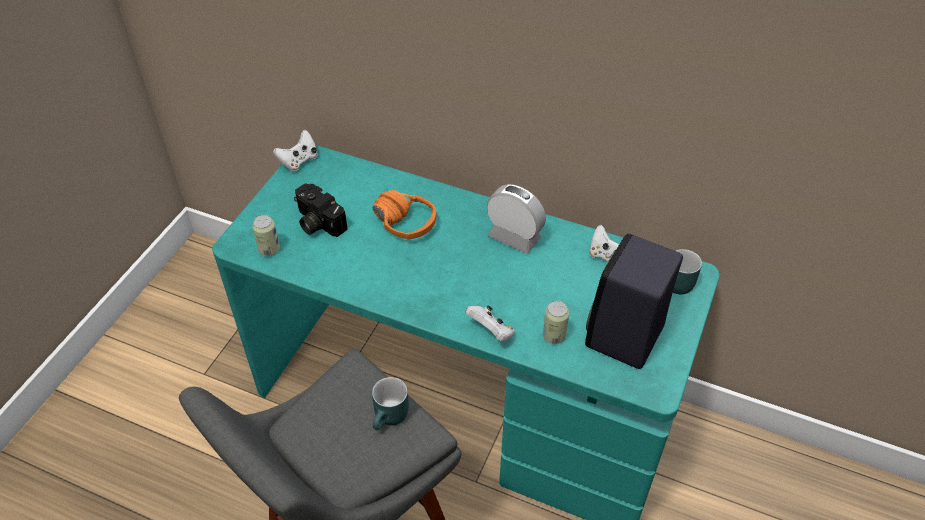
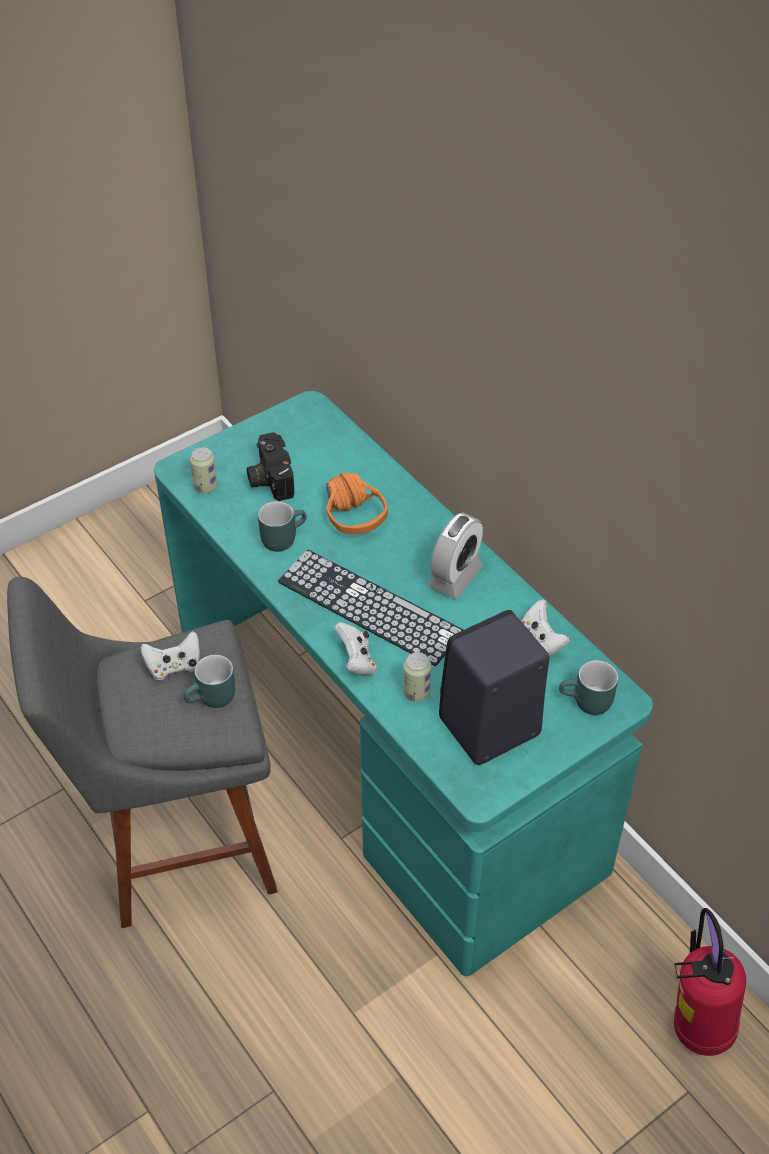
camera: 30 degrees right, 0 degrees up
white game controller [273,130,318,172] -> white game controller moved to [141,631,200,680]
alarm clock [487,184,546,254] -> alarm clock turned 60 degrees clockwise [427,513,483,599]
none -> turquoise mug [258,501,307,552]
none -> keyboard [278,550,463,667]
none -> fire extinguisher [674,908,746,1056]

